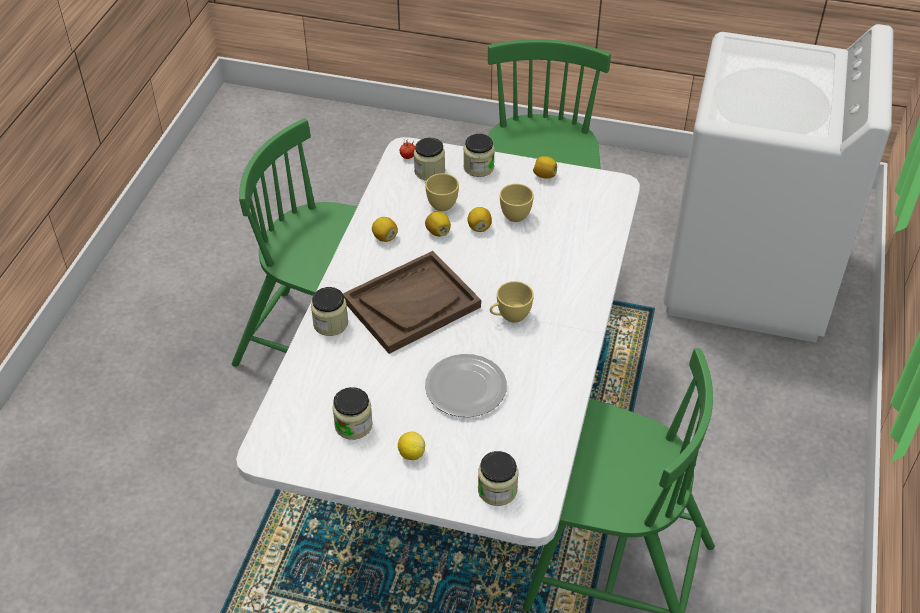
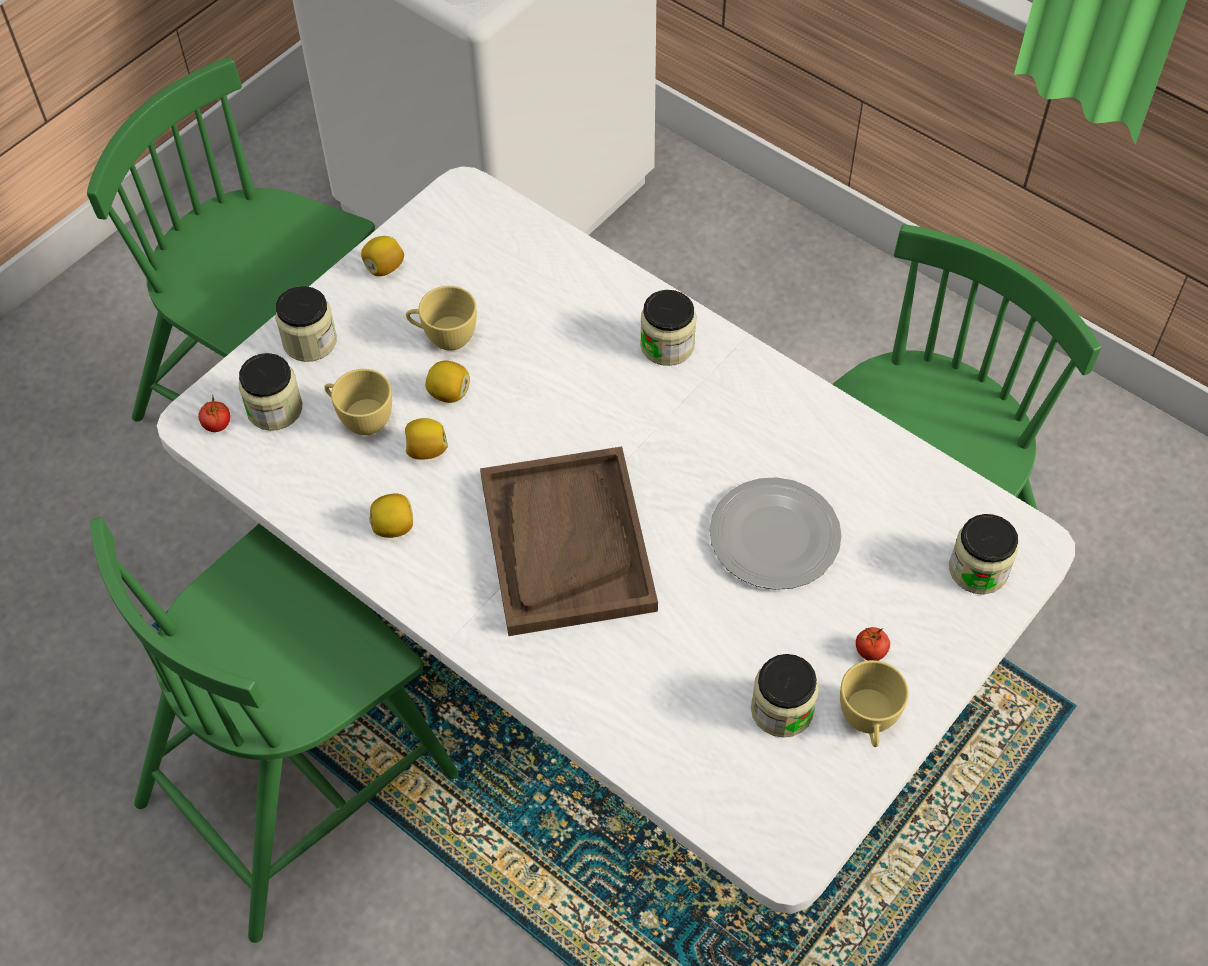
camera: 65 degrees left, 10 degrees up
jar [311,287,348,336] -> jar moved to [640,290,696,366]
lemon [398,431,425,460] -> tomato [856,627,890,661]
yellow cup [490,281,534,323] -> yellow cup moved to [840,660,909,747]

